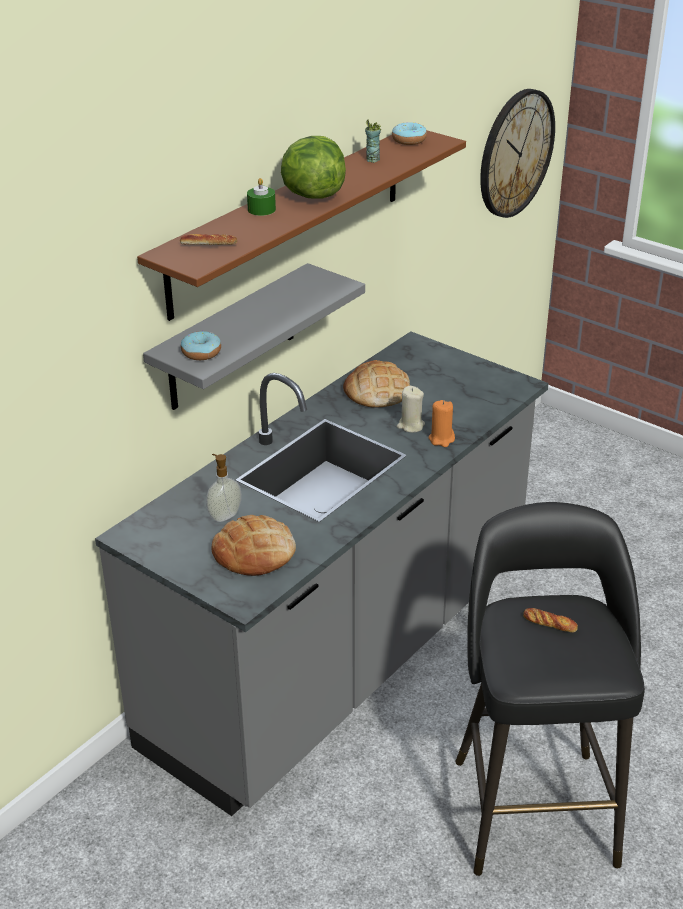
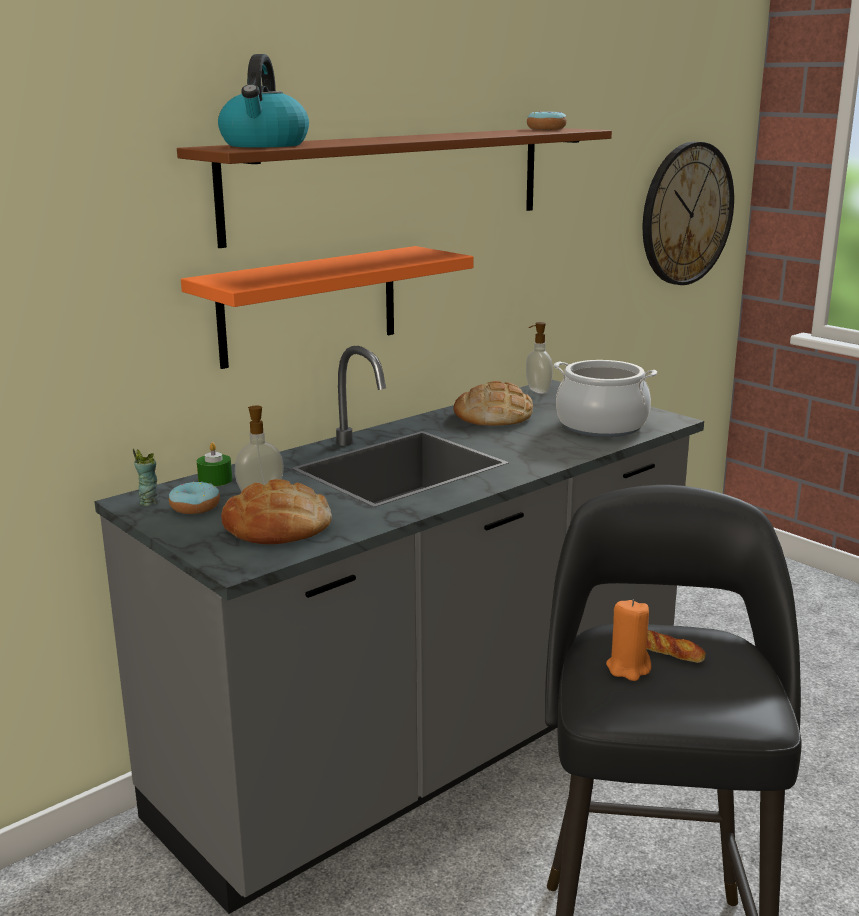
camera: 10 degrees right, 15 degrees down
grey shelf [143,263,365,410] -> orange shelf [181,246,474,369]
bread [180,234,237,245] -> kettle [218,54,309,148]
donut [181,331,221,360] -> donut moved to [169,481,220,514]
green candle [247,178,276,216] -> green candle moved to [197,442,232,487]
lettuce [281,136,346,199] -> none
cup [365,120,381,163] -> cup moved to [133,449,159,506]
beige candle [397,386,425,433] -> none
orange candle [429,400,455,447] -> orange candle moved to [606,600,651,681]
none -> soap dispenser [526,322,553,394]
none -> cooking pot [554,360,657,437]

